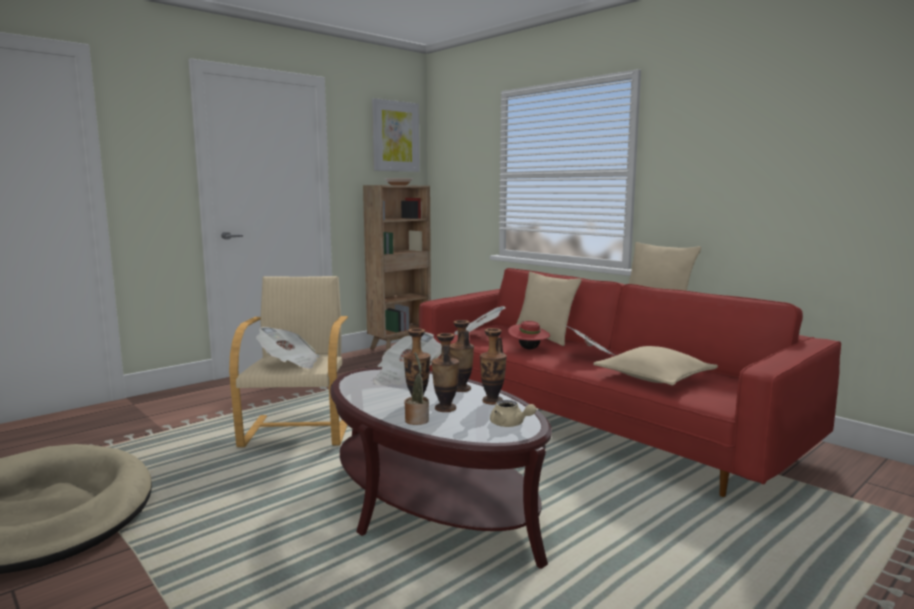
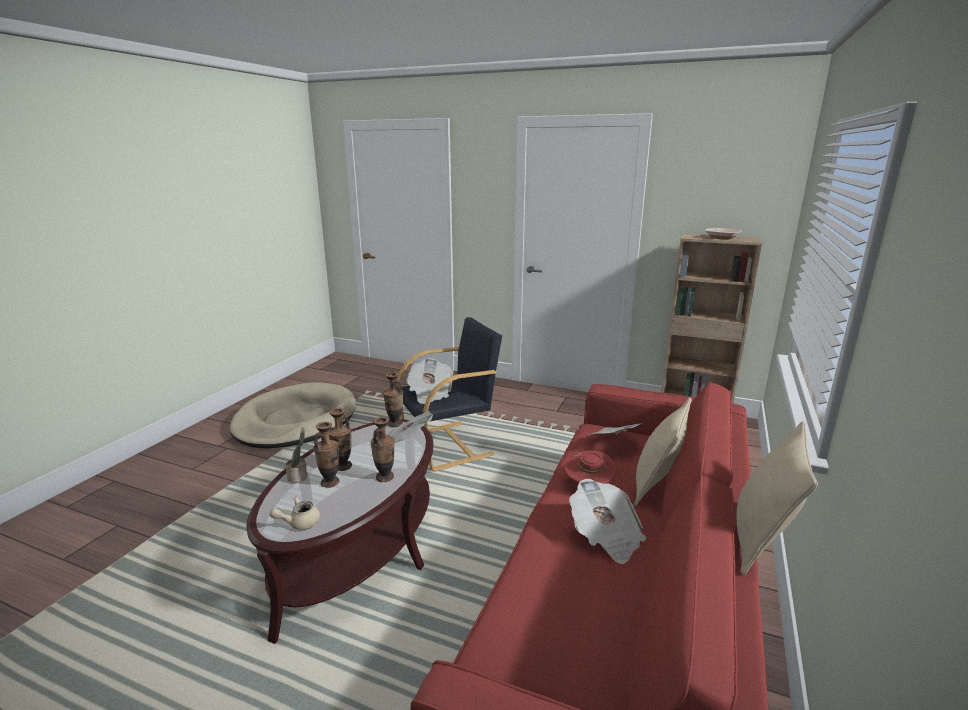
camera: 65 degrees right, 10 degrees up
beige armchair [229,276,348,447] -> black armchair [397,317,502,472]
picture [372,98,419,172] -> none
vase [480,328,507,405] -> vase moved to [383,372,403,427]
beige teapot [490,400,536,427] -> beige teapot turned 45 degrees clockwise [270,497,321,530]
beige pillow [593,346,718,386] -> none

